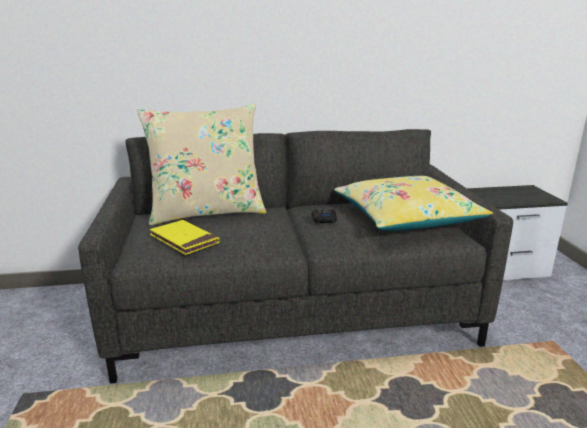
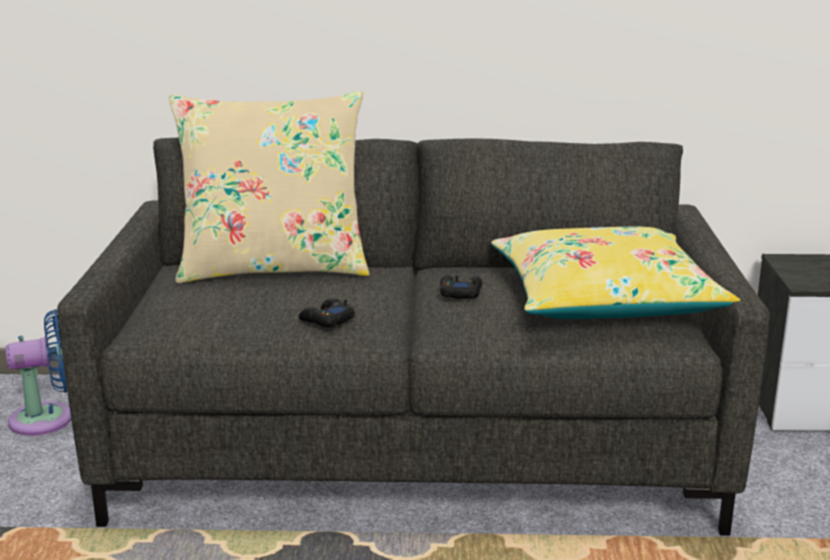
camera: 10 degrees right, 0 degrees up
yellow book [150,220,220,255] -> none
none -> blue fan [5,309,71,436]
none -> black game controller [299,298,355,328]

